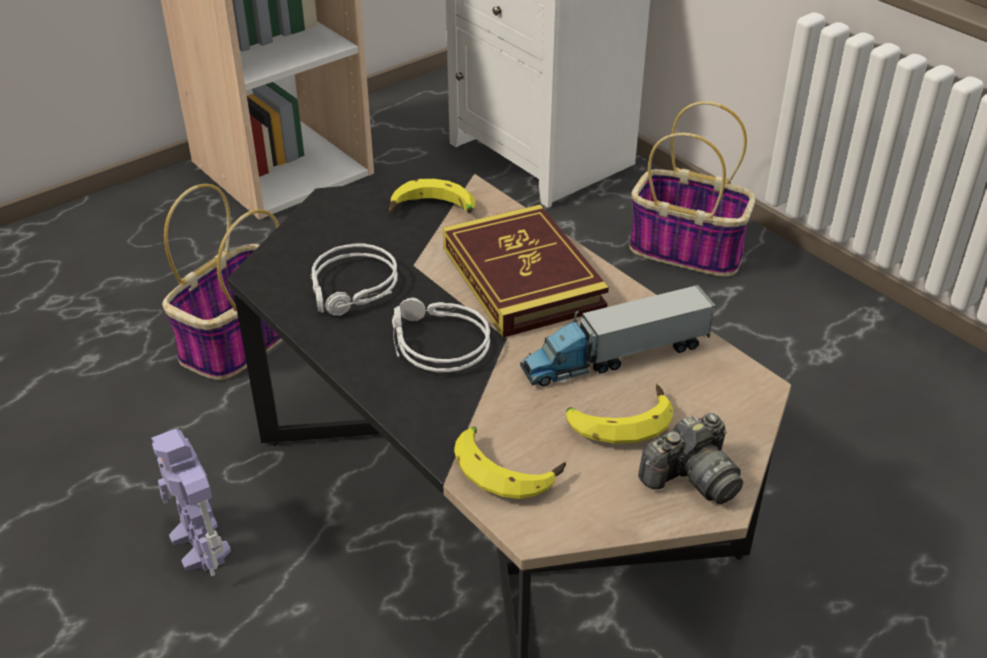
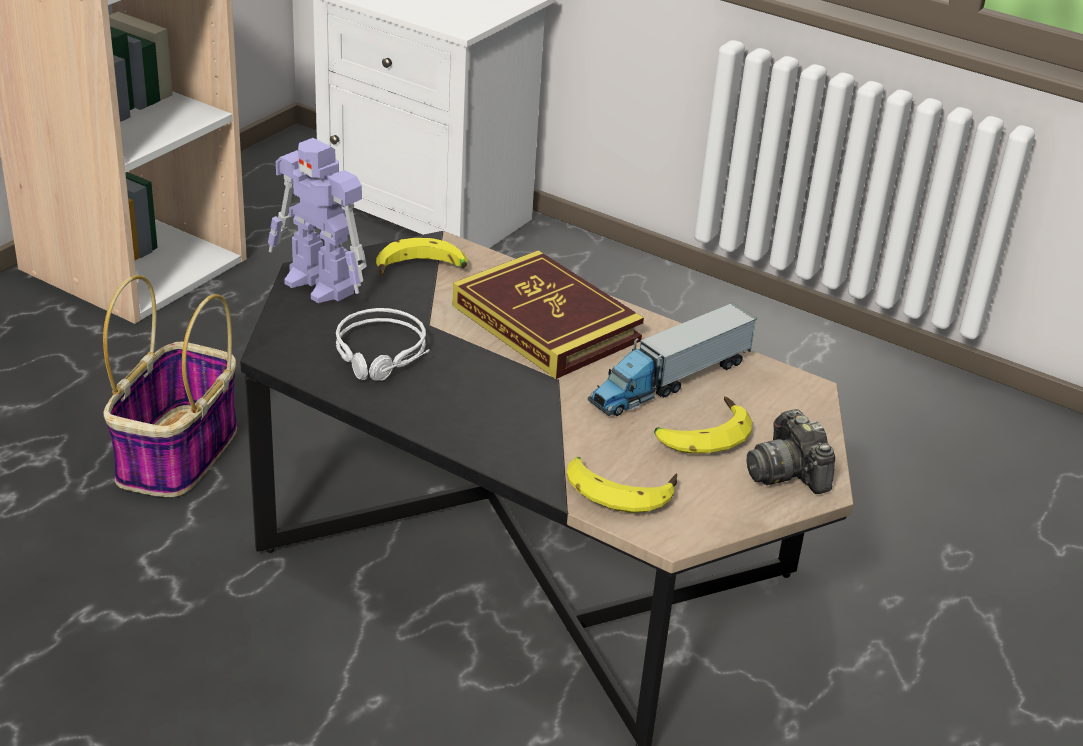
camera: 20 degrees left, 5 degrees down
toy robot [151,429,231,576] -> toy robot moved to [268,138,367,303]
grey headphones [392,298,490,372] -> none
basket [629,101,755,277] -> none
camera [638,413,743,504] -> camera turned 120 degrees clockwise [747,409,835,494]

